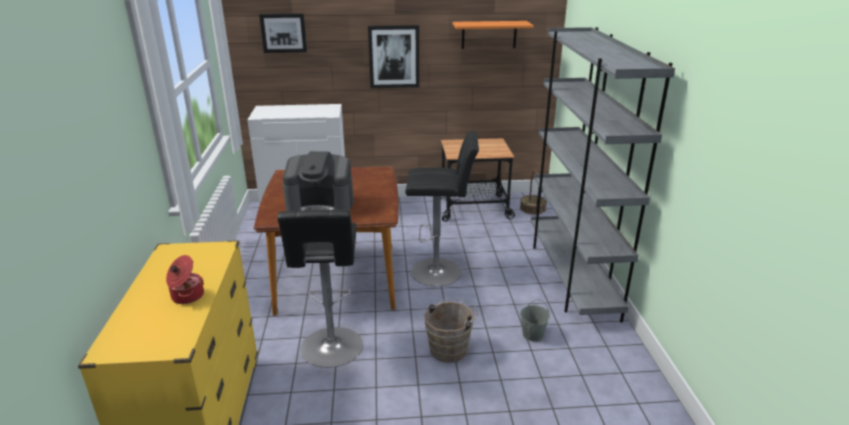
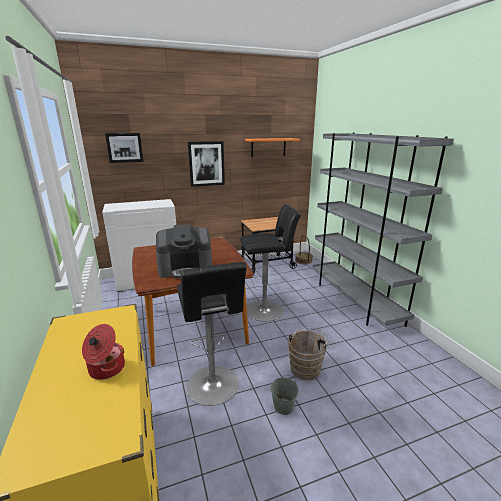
camera: 15 degrees left, 5 degrees down
grey bucket [520,299,550,342] -> grey bucket moved to [271,375,299,415]

